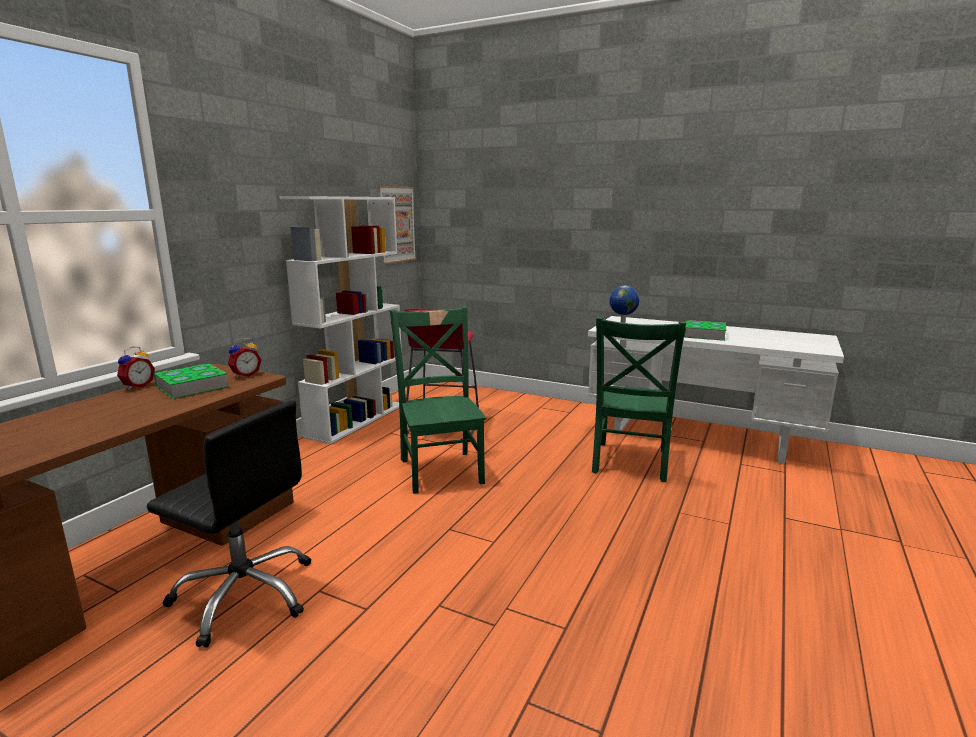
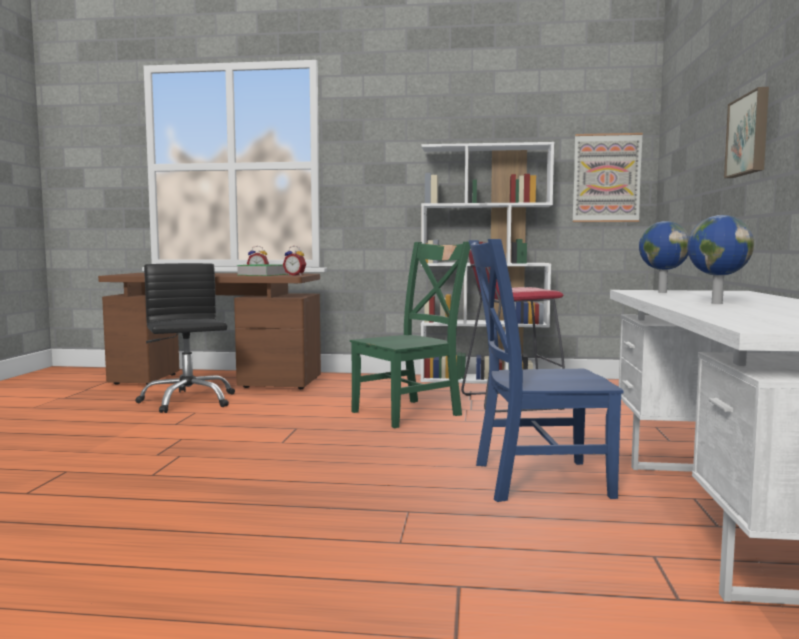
camera: 70 degrees right, 10 degrees down
black office chair [147,400,311,648] -> black office chair turned 150 degrees clockwise [135,263,235,413]
green chair [592,317,686,482] -> blue chair [469,239,624,502]
book [684,320,726,341] -> globe [687,215,754,304]
none -> picture [724,87,769,178]

